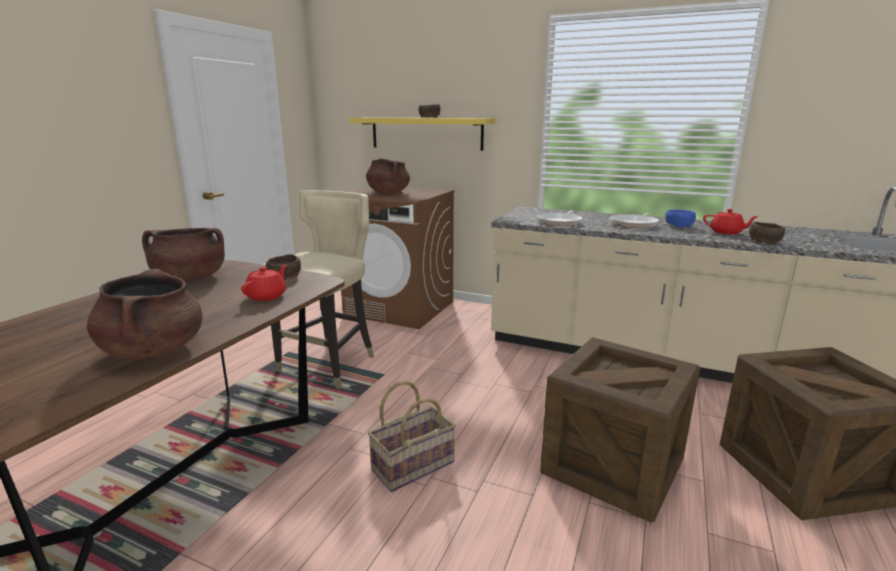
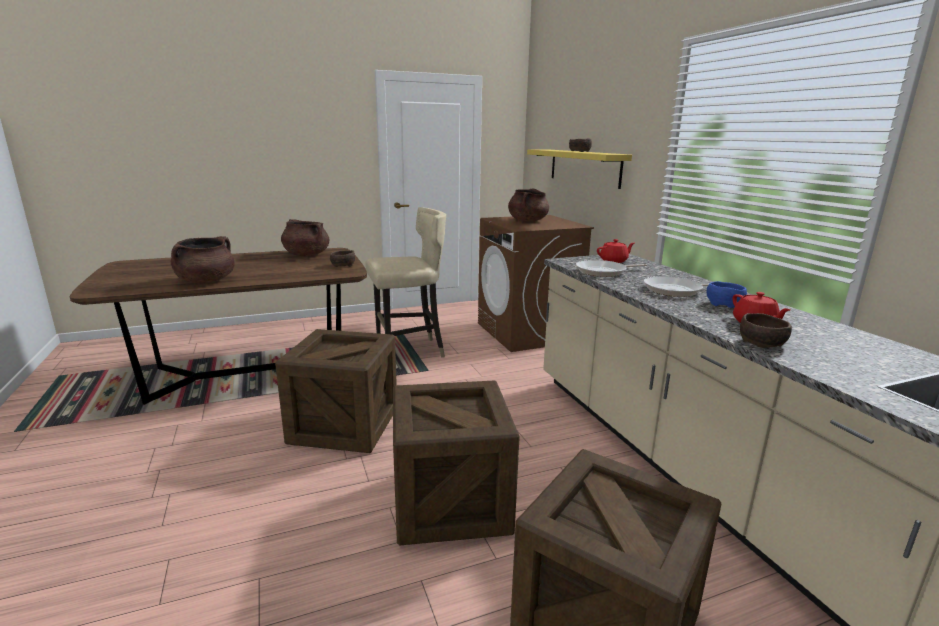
camera: 45 degrees right, 0 degrees up
red teapot [241,265,287,301] -> red teapot moved to [597,239,634,263]
basket [368,381,456,492] -> crate [275,329,397,453]

